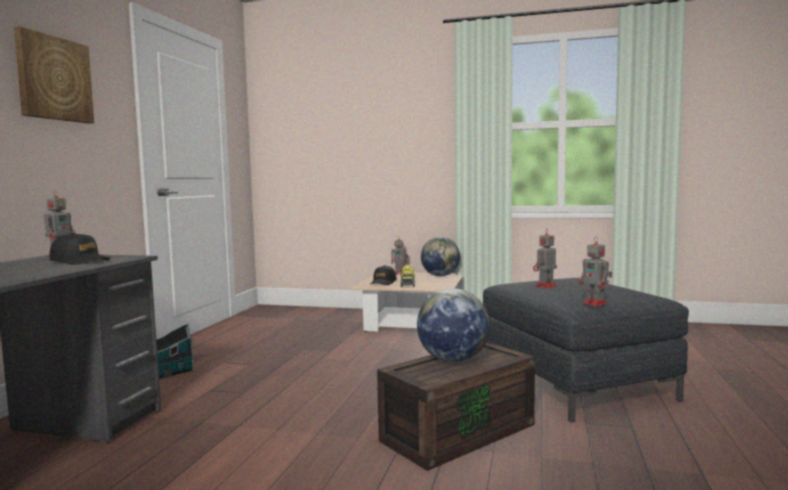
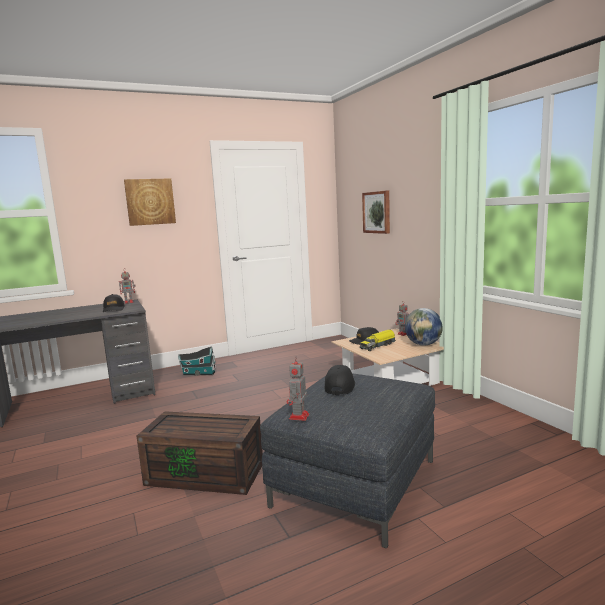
camera: 50 degrees right, 5 degrees up
globe [417,288,490,363] -> none
toy robot [533,228,557,289] -> black cap [324,365,355,395]
none -> picture [362,190,390,234]

